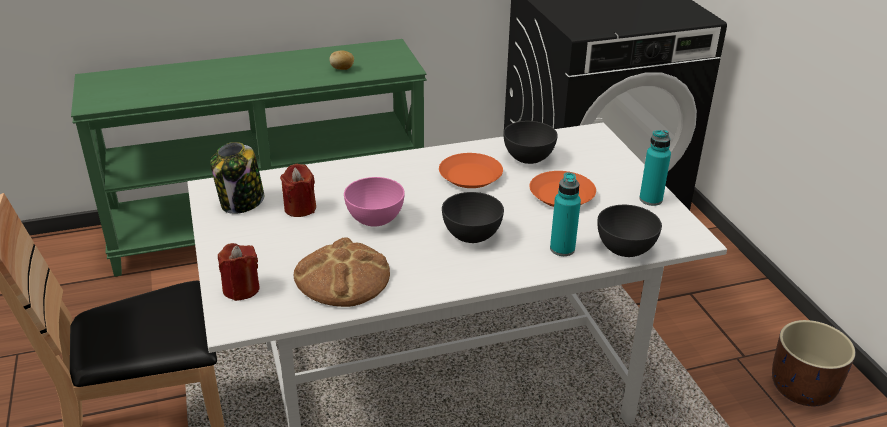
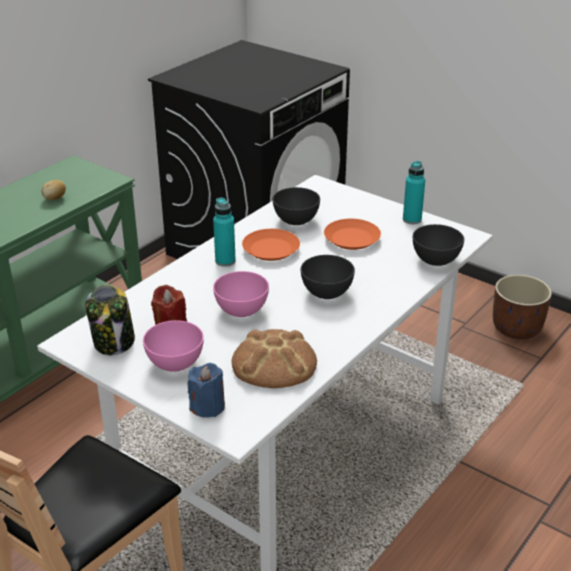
camera: 35 degrees left, 0 degrees up
red candle [218,243,260,301] -> blue candle [188,363,225,418]
turquoise bottle [550,172,581,256] -> turquoise bottle moved to [213,197,236,267]
none -> pink bowl [143,320,204,372]

